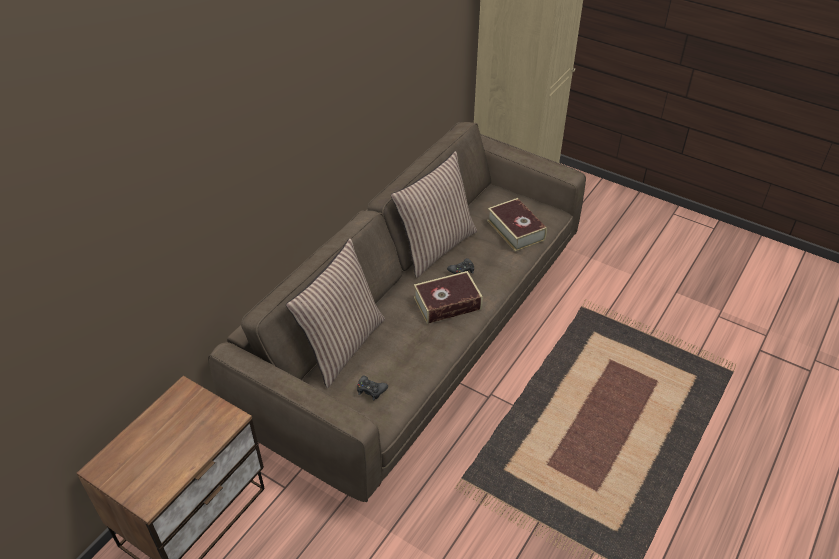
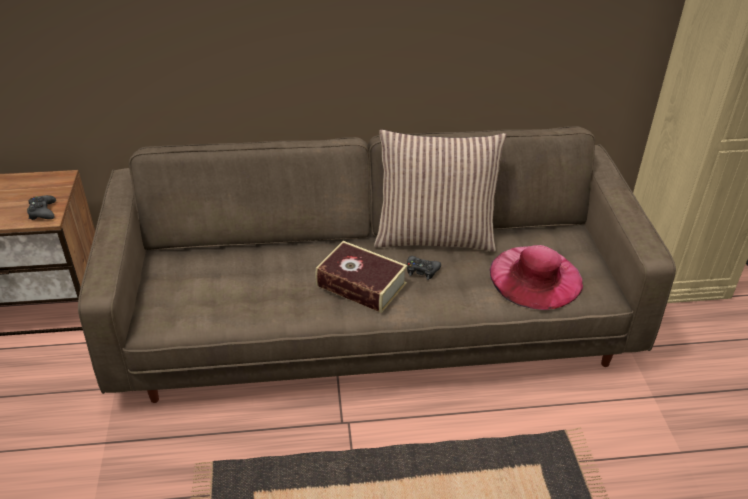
camera: 50 degrees right, 5 degrees down
pillow [286,238,385,388] -> none
black game controller [357,376,388,400] -> black game controller moved to [27,195,56,220]
book [487,198,547,252] -> pink hat [489,245,583,310]

